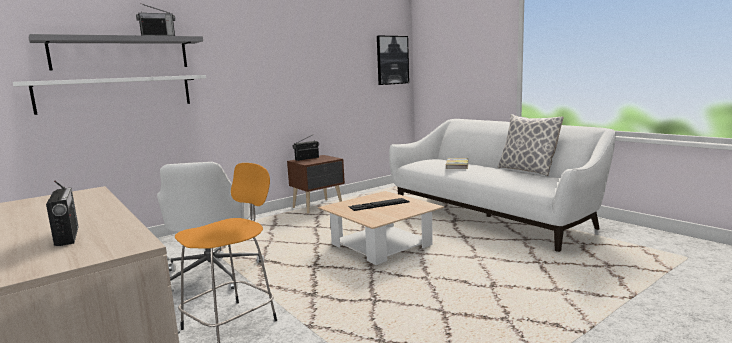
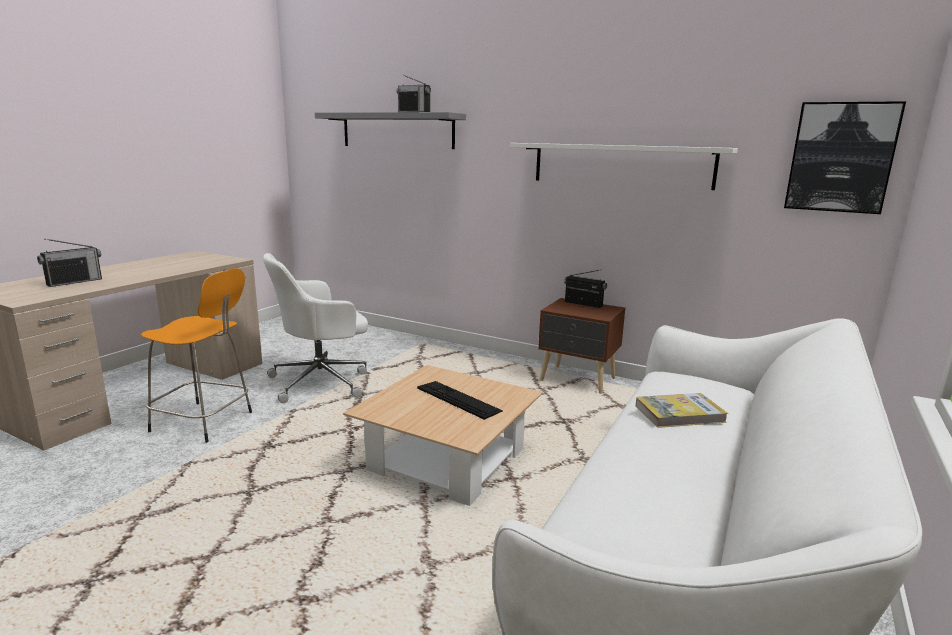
camera: 65 degrees right, 5 degrees up
white shelf [13,75,206,115] -> white shelf moved to [510,143,738,190]
pillow [498,114,564,176] -> none

